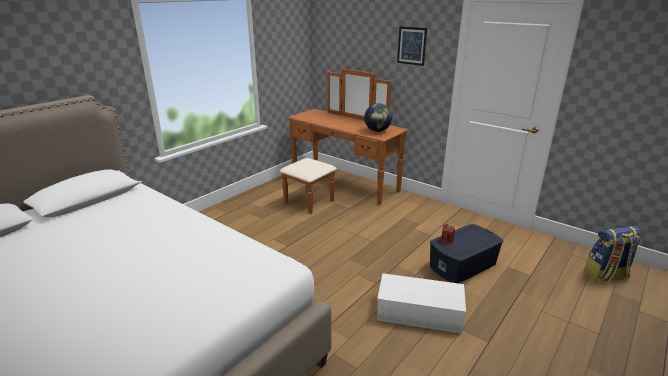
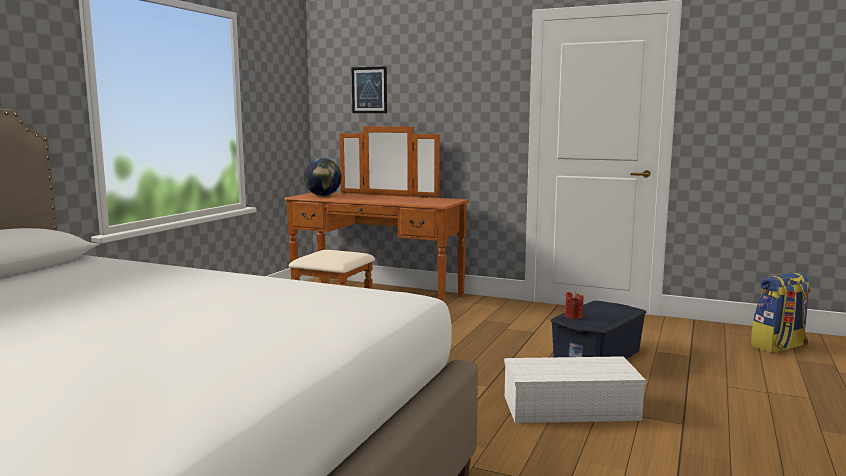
camera: 15 degrees left, 15 degrees down
globe [364,103,392,132] -> globe moved to [304,158,342,196]
picture [397,26,427,66] -> picture moved to [352,66,387,113]

